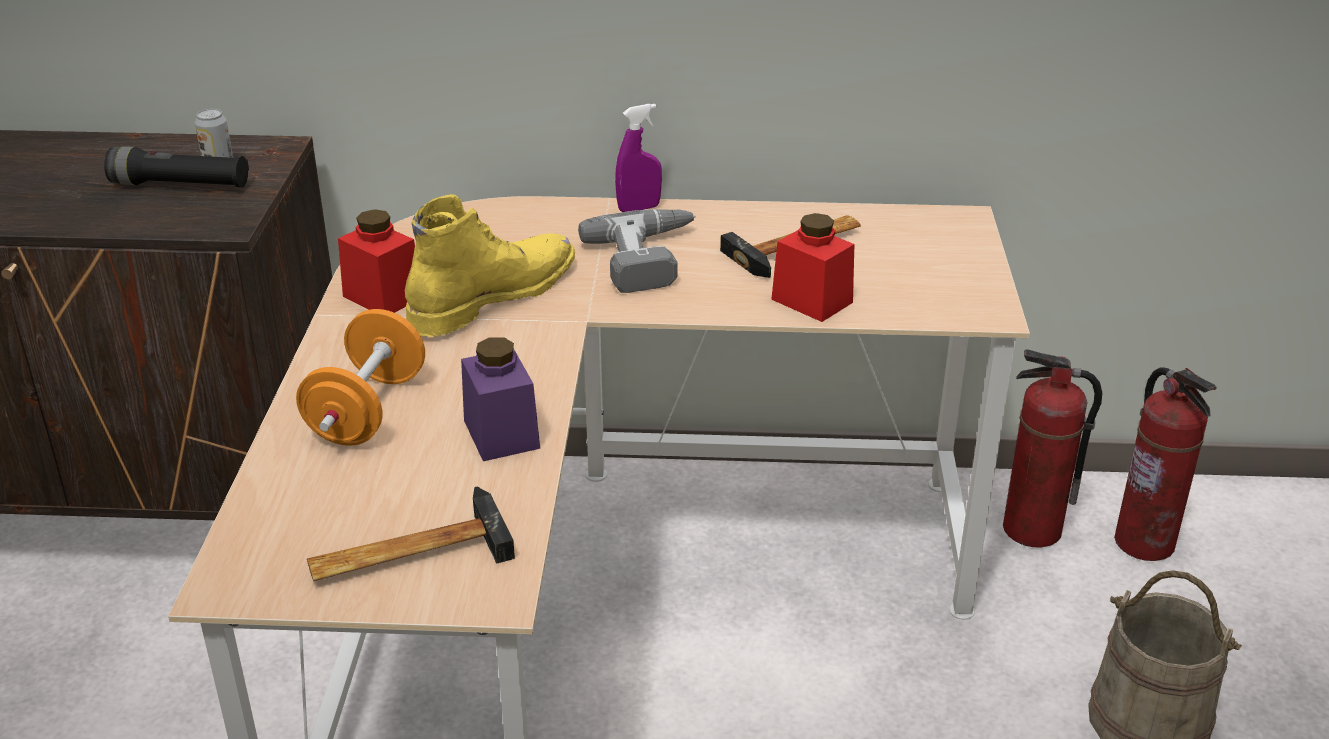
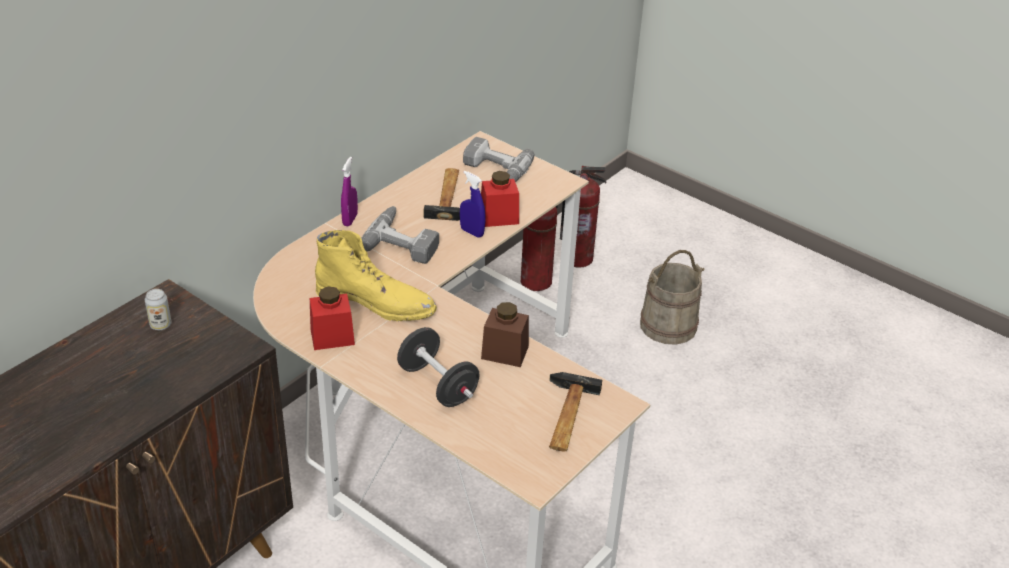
camera: 55 degrees left, 5 degrees up
black flashlight [104,146,249,188] -> none
orange dumbbell [296,309,425,446] -> black dumbbell [397,327,480,407]
yellow boot [405,194,575,337] -> yellow boot turned 120 degrees clockwise [315,230,437,322]
purple jar [461,337,540,461] -> brown jar [481,302,529,367]
none -> blue spray bottle [460,171,486,238]
none -> power drill [463,137,534,182]

